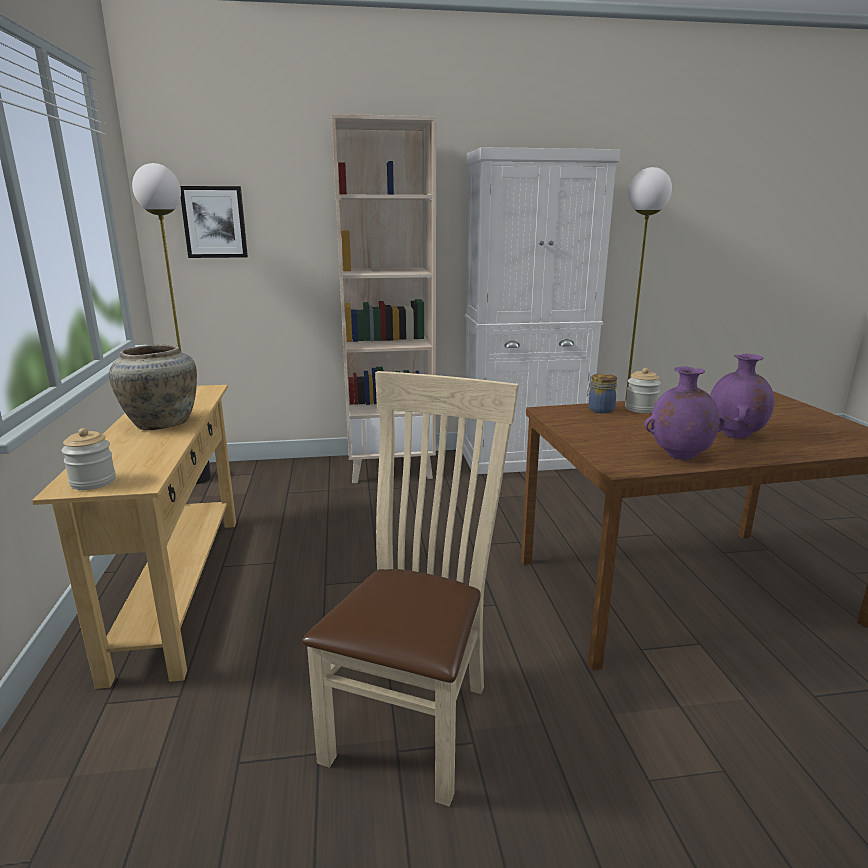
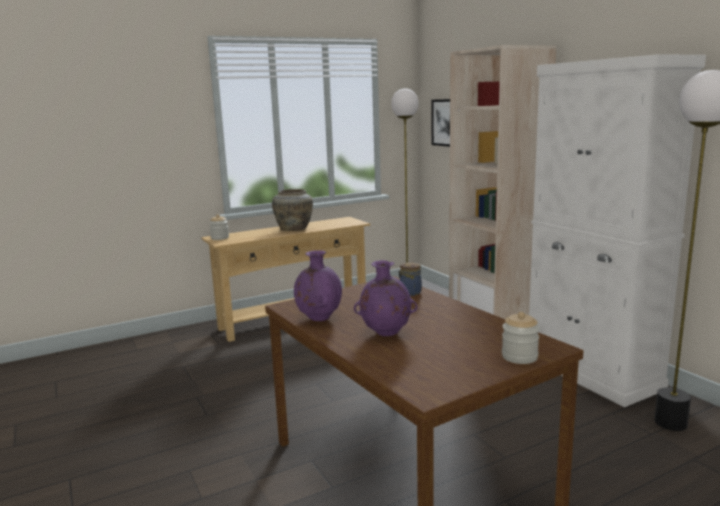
camera: 70 degrees right, 5 degrees down
beige chair [302,371,519,807] -> none
jar [625,368,661,413] -> jar moved to [502,312,540,364]

